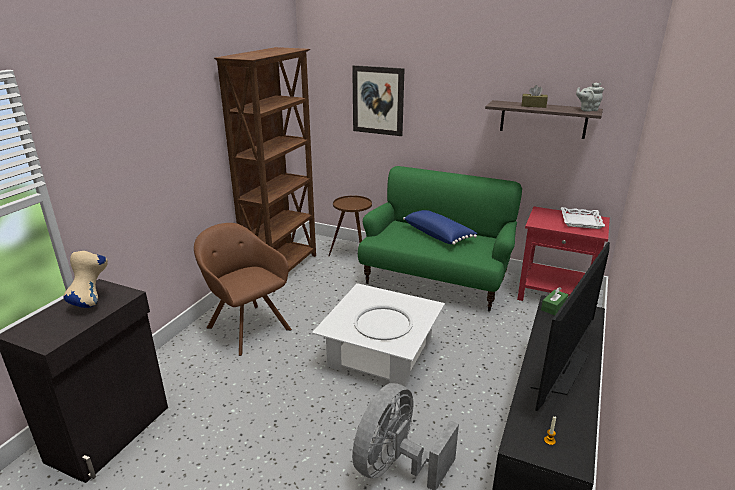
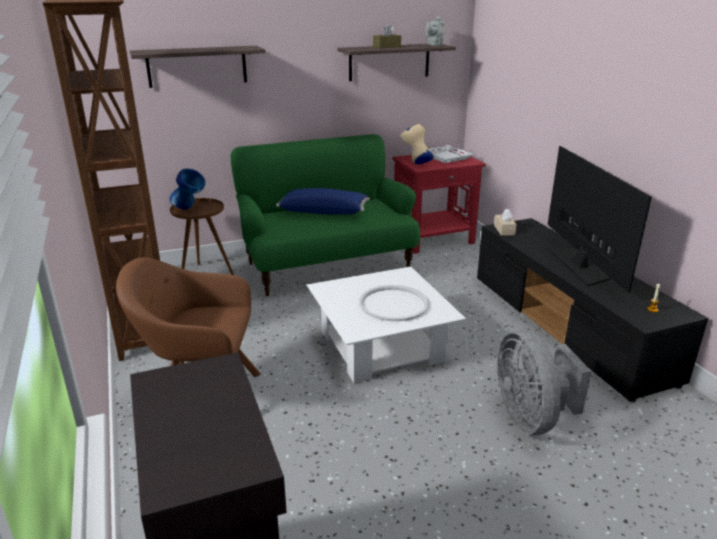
camera: 45 degrees left, 0 degrees up
beige vase [64,251,108,308] -> beige vase moved to [401,124,434,164]
picture [352,65,405,136] -> shelf [130,46,266,88]
green tissue box [541,287,568,316] -> beige tissue box [494,209,517,236]
none -> blue vase [170,168,206,209]

